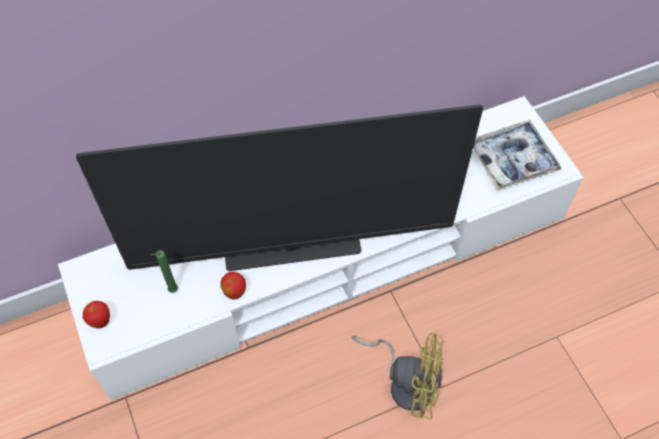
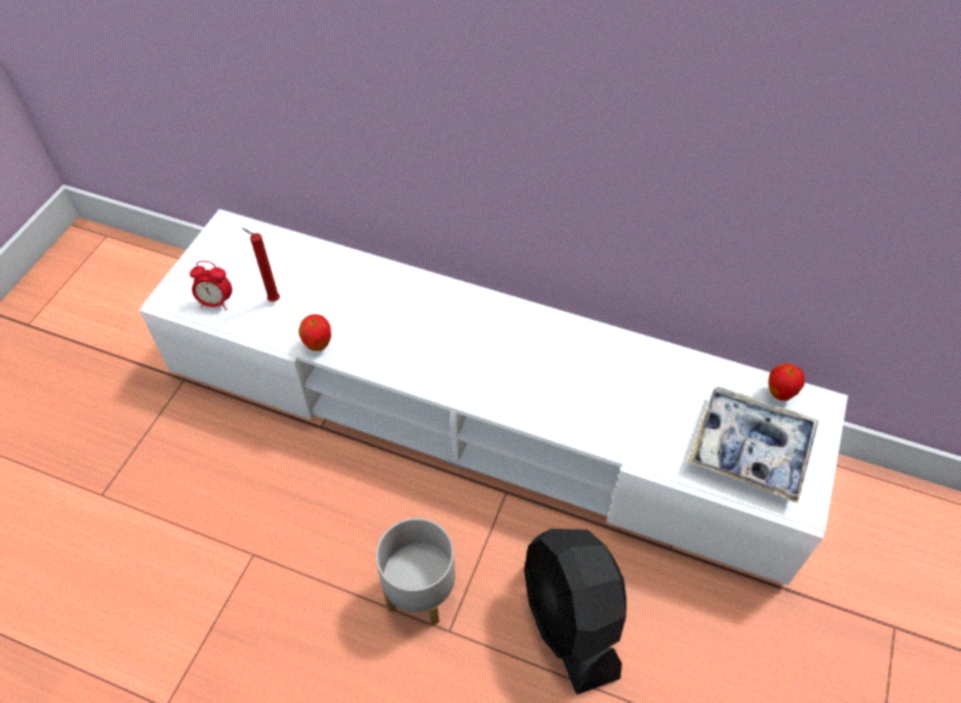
camera: 45 degrees right, 5 degrees down
television [76,104,483,271] -> none
apple [83,301,110,329] -> apple moved to [769,363,805,401]
green candle [150,250,178,293] -> red candle [242,228,280,302]
yellow fan [352,333,444,420] -> grey planter [376,518,455,626]
none -> alarm clock [190,261,232,310]
none -> black fan [524,529,627,695]

